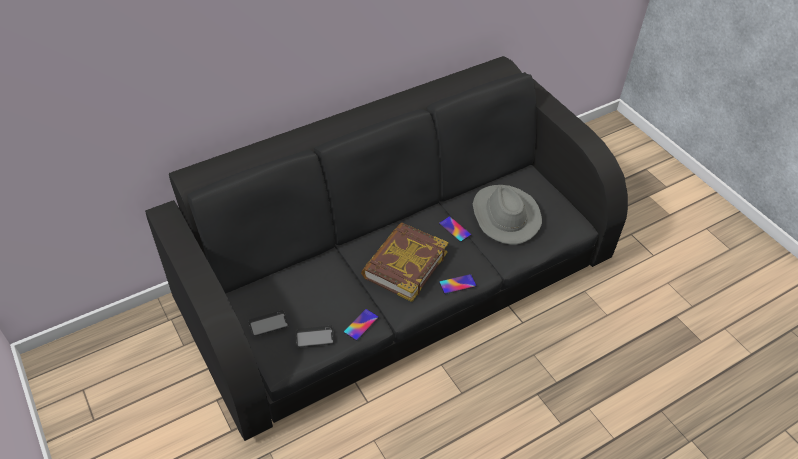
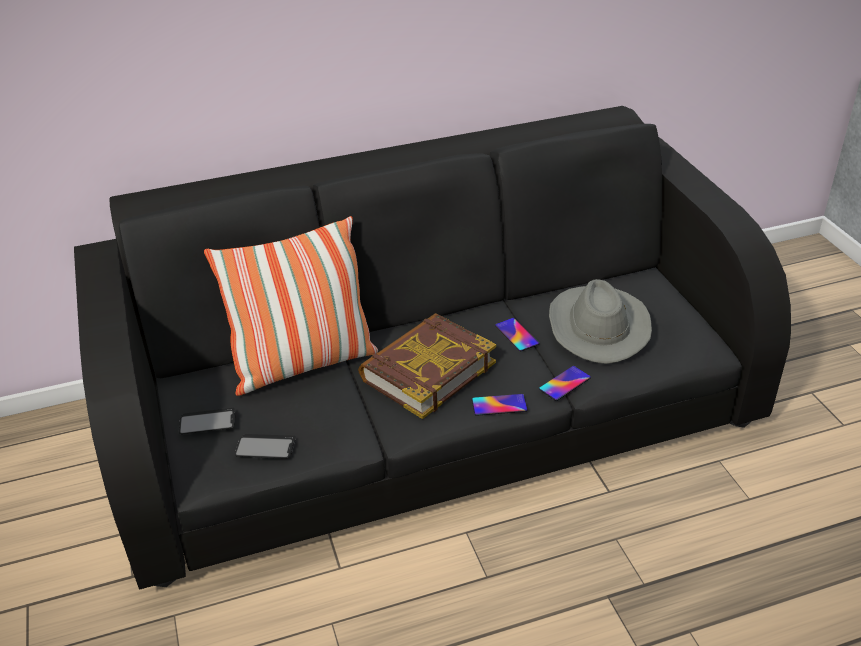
camera: 15 degrees right, 10 degrees down
phone [344,309,379,341] -> phone moved to [539,366,591,401]
none -> pillow [204,216,378,396]

